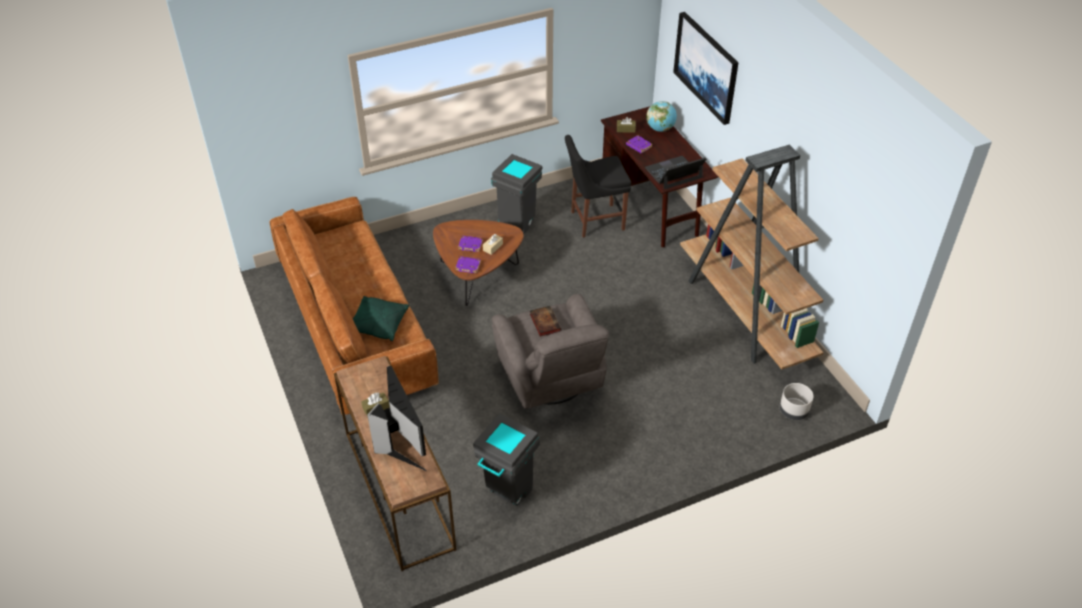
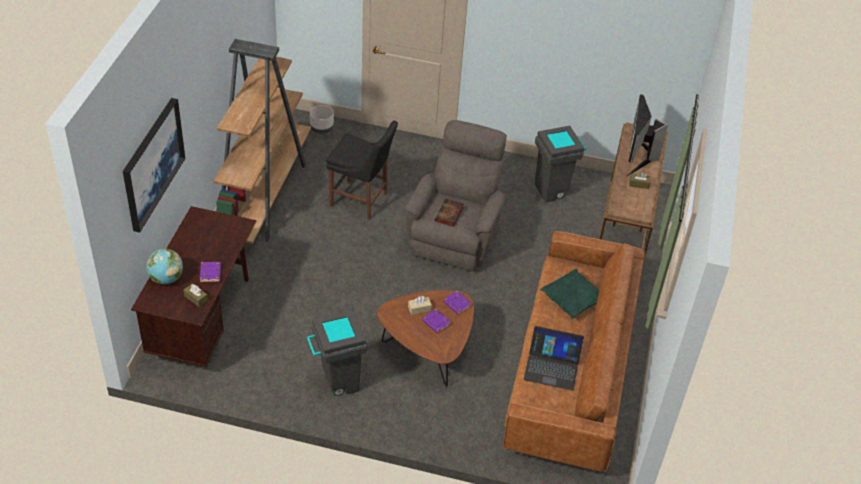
camera: 145 degrees left, 0 degrees up
black chair [565,135,631,238] -> black chair moved to [326,121,398,219]
laptop [645,156,706,189] -> laptop moved to [524,326,584,391]

